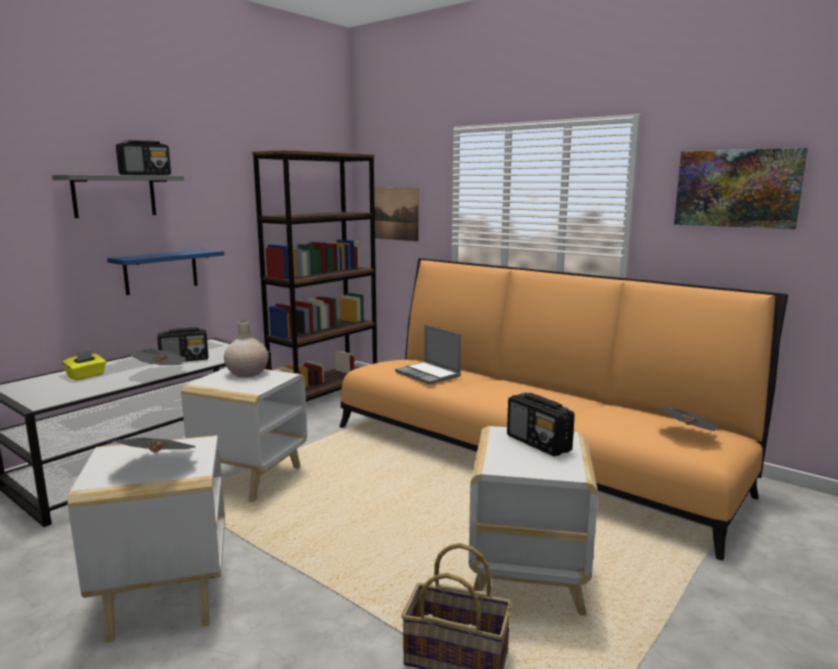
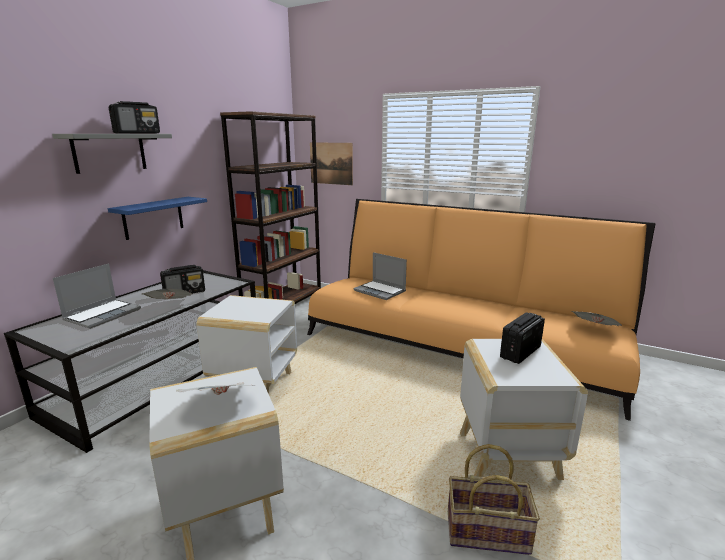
camera: 10 degrees left, 5 degrees up
yellow tissue box [62,350,106,381] -> laptop [53,263,141,329]
beige vase [224,321,269,377] -> none
radio [507,392,575,456] -> radio turned 90 degrees clockwise [500,312,545,364]
picture [674,148,808,229] -> none

